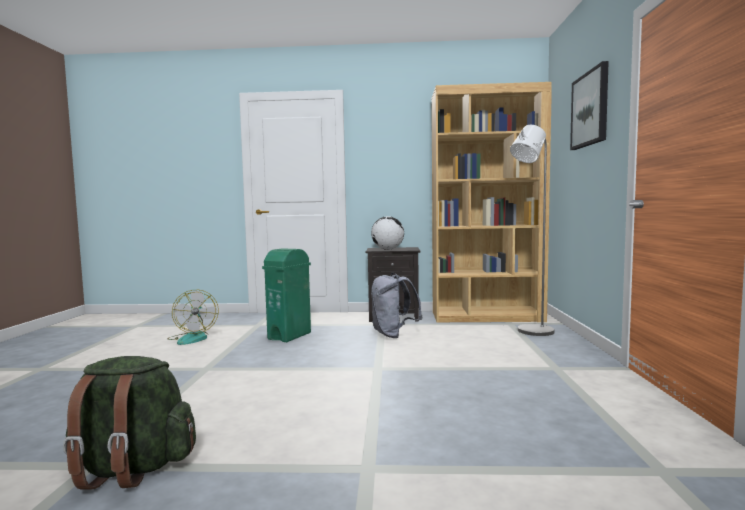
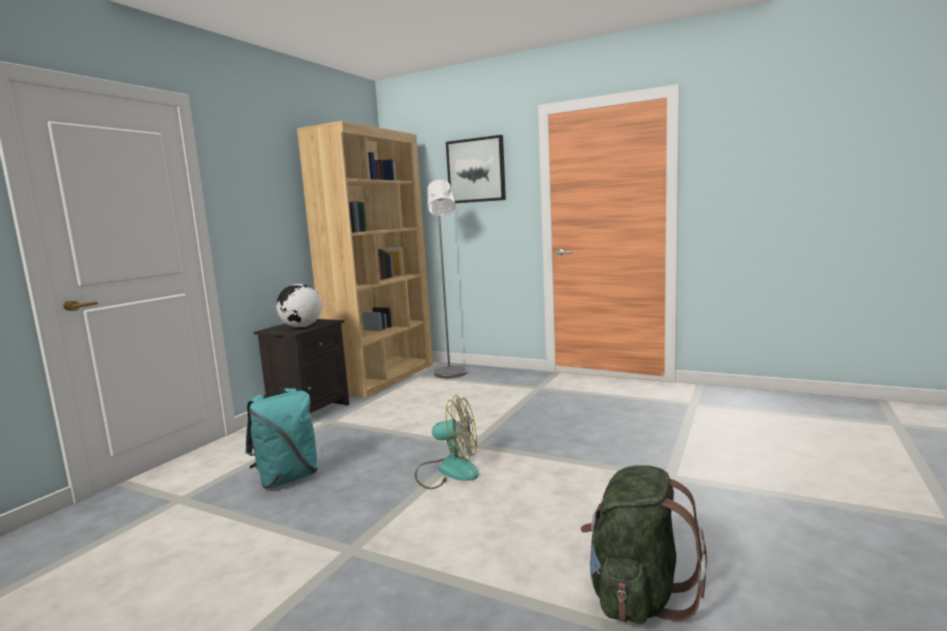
camera: 65 degrees left, 5 degrees up
fan [167,290,218,345] -> fan moved to [415,395,479,489]
green trash can [262,248,311,342] -> turquoise backpack [245,388,318,489]
grey backpack [371,273,422,338] -> none

